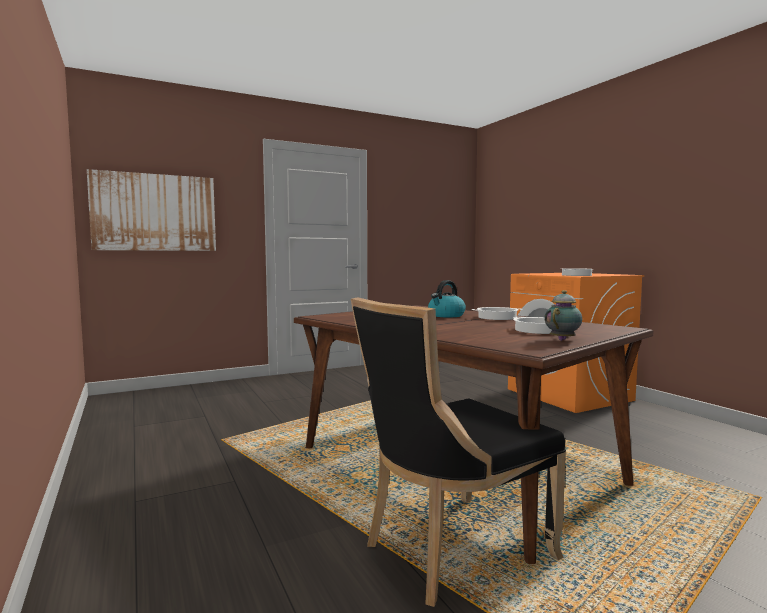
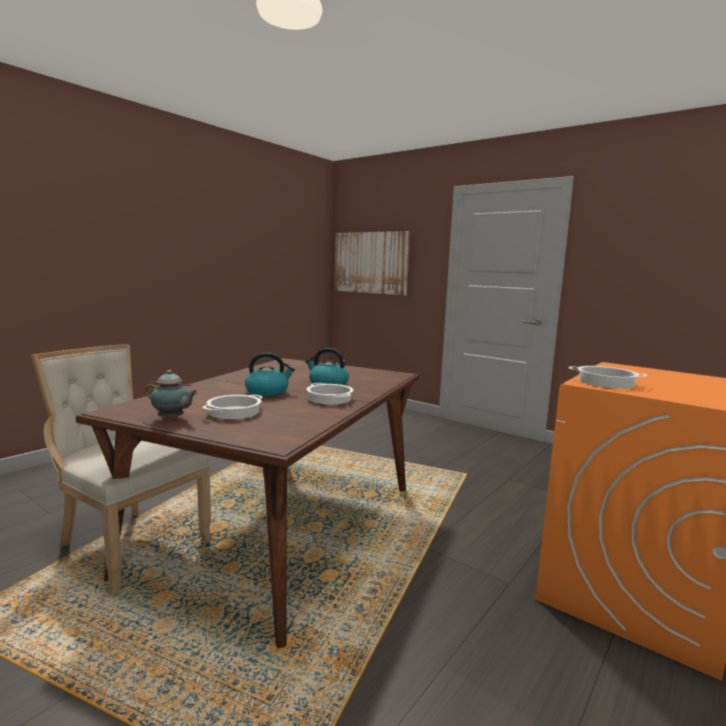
camera: 65 degrees right, 5 degrees up
black chair [351,297,566,607] -> beige chair [31,344,213,595]
none -> kettle [245,352,295,397]

